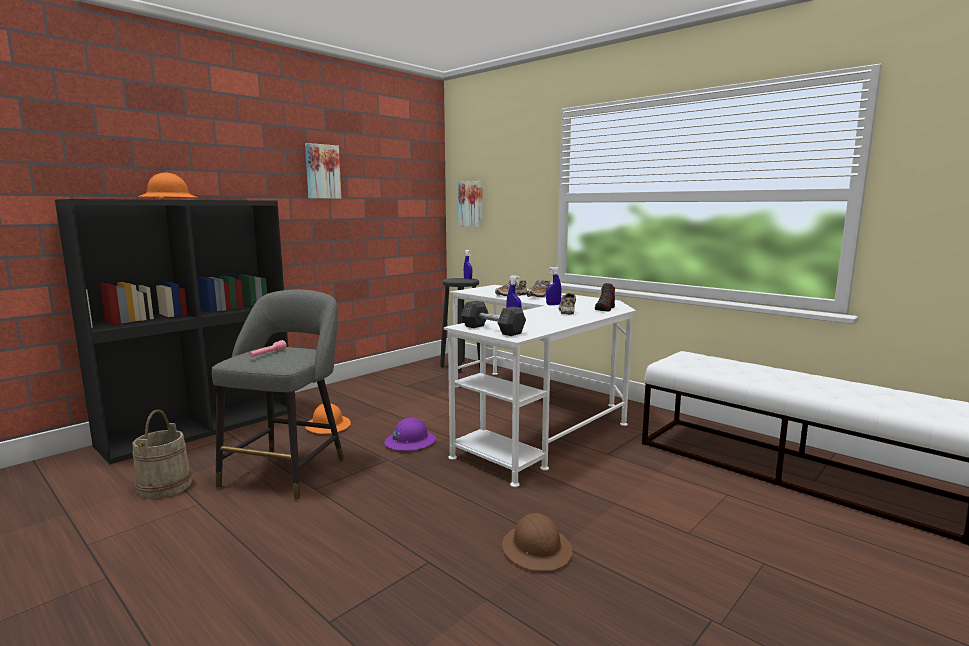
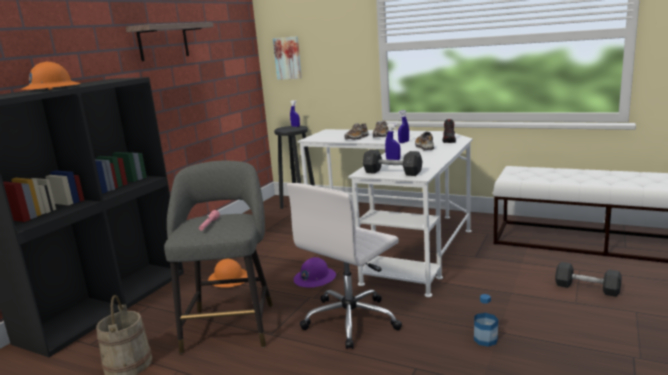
camera: 15 degrees left, 5 degrees up
picture [305,143,341,199] -> shelf [126,22,213,61]
brown hard hat [502,513,572,571] -> bottle [474,294,498,347]
none -> white office chair [287,183,402,349]
none -> grey dumbbell [555,262,622,297]

